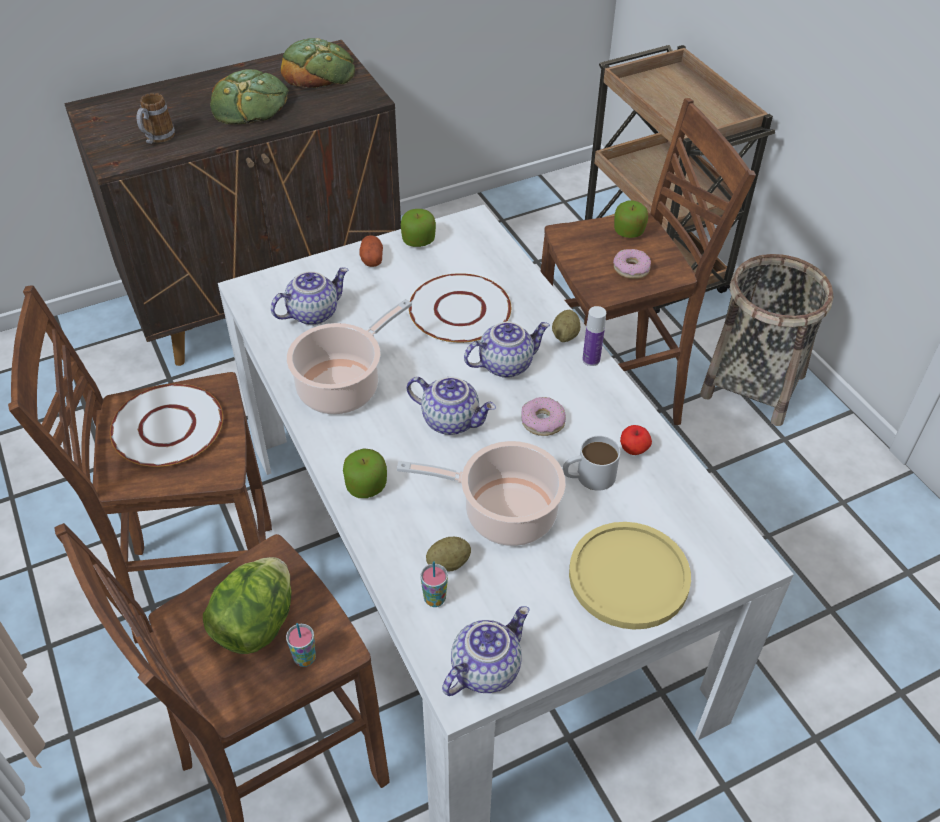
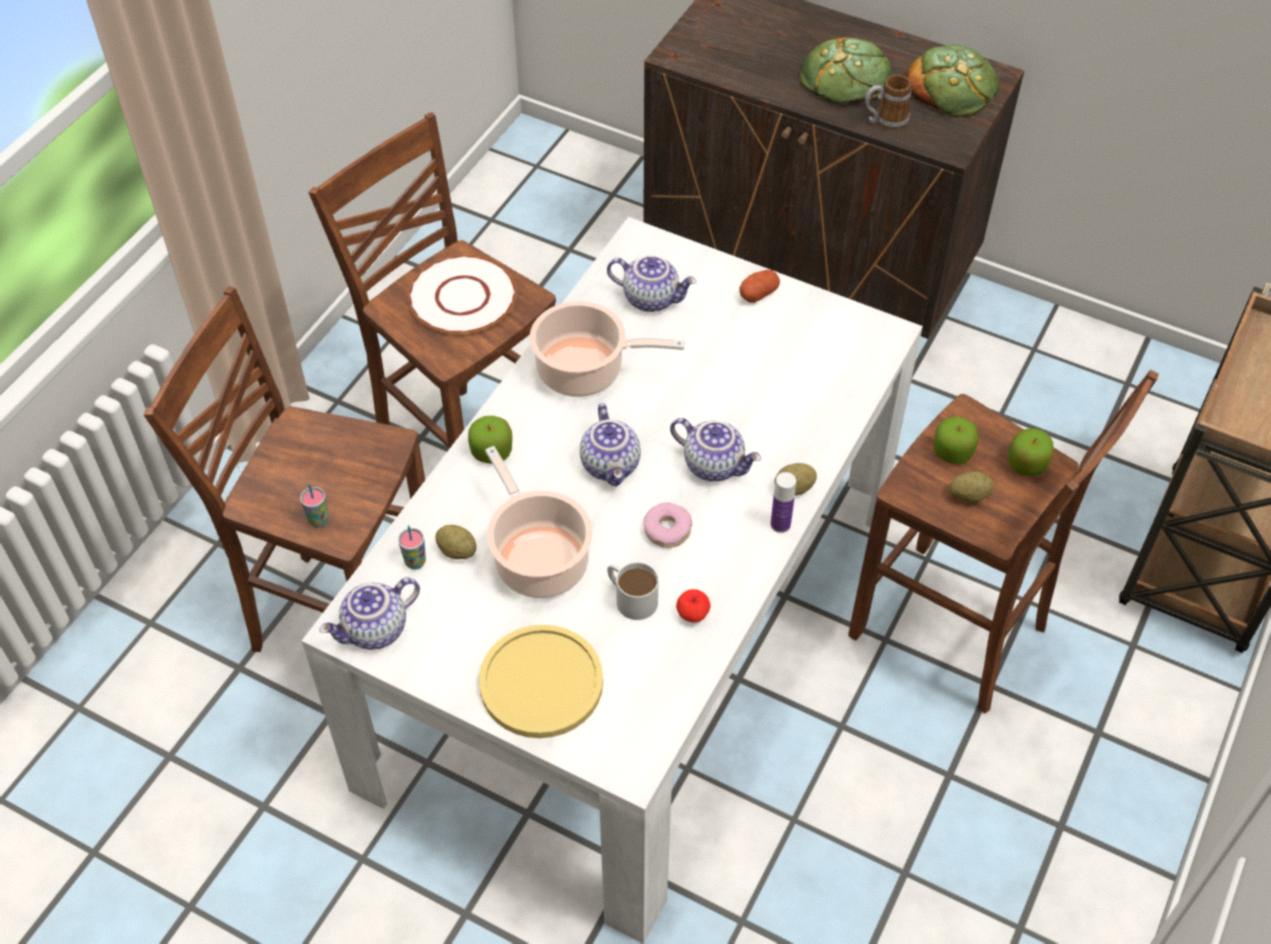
camera: 55 degrees right, 5 degrees up
mug [137,93,175,144] -> mug moved to [865,75,911,130]
lettuce [203,557,291,654] -> none
apple [401,209,436,247] -> apple moved to [934,416,979,464]
white plate [409,273,511,343] -> none
teapot [442,606,529,696] -> teapot turned 135 degrees clockwise [319,577,420,650]
donut [613,249,651,279] -> potato [950,471,994,503]
basket [700,254,834,426] -> none

